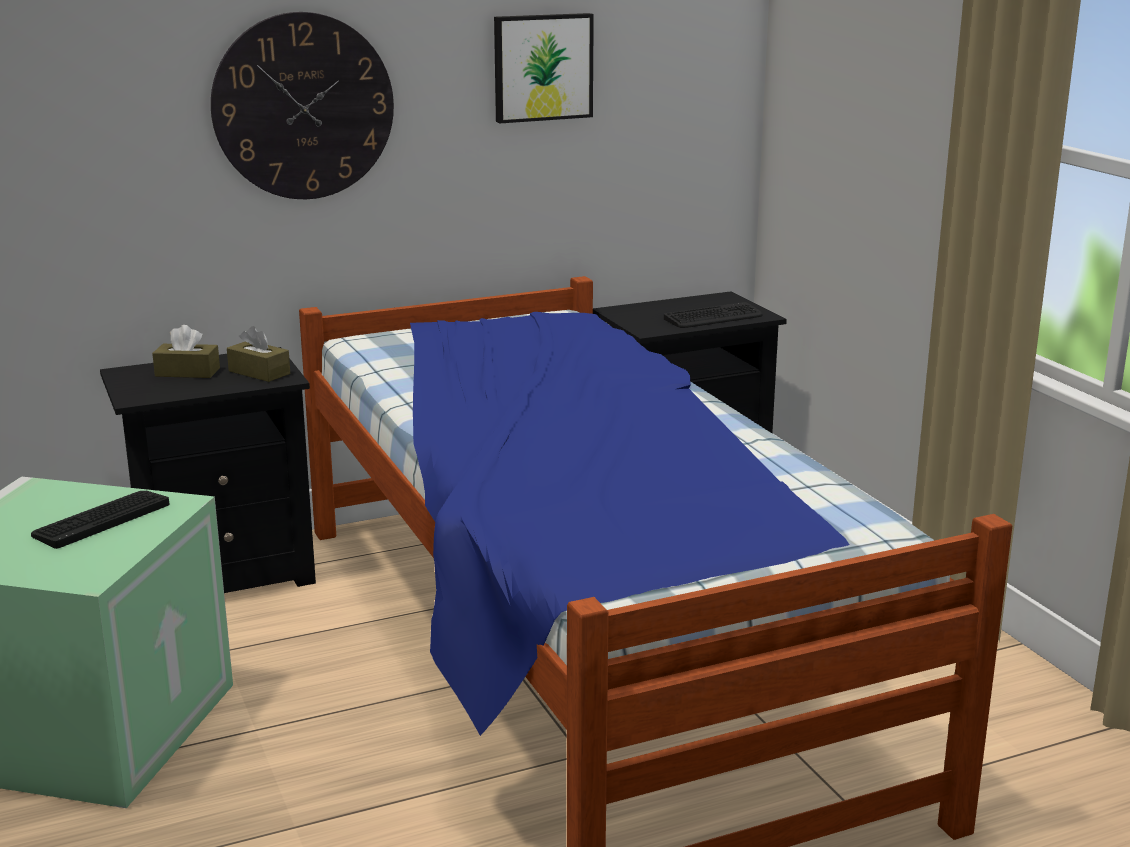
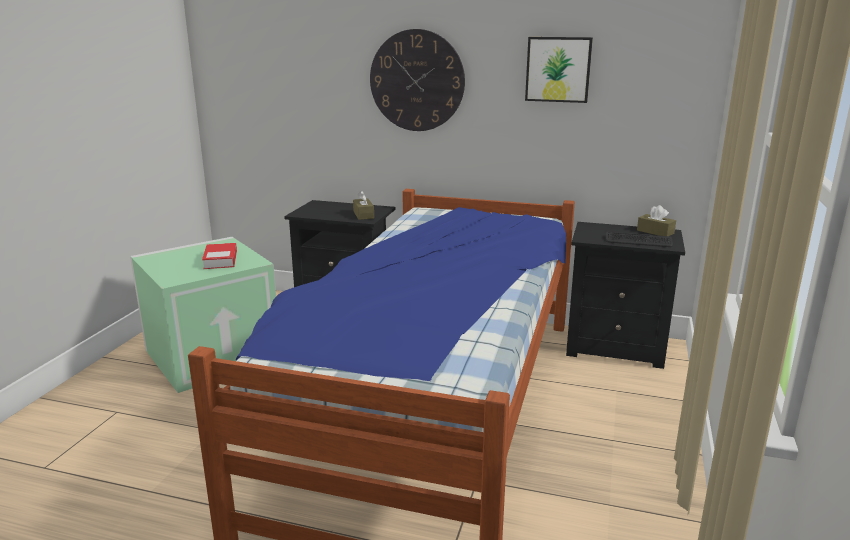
camera: 40 degrees right, 0 degrees up
keyboard [31,491,170,549] -> book [202,243,237,269]
brown tissue box [152,325,220,378] -> brown tissue box moved to [637,205,676,236]

